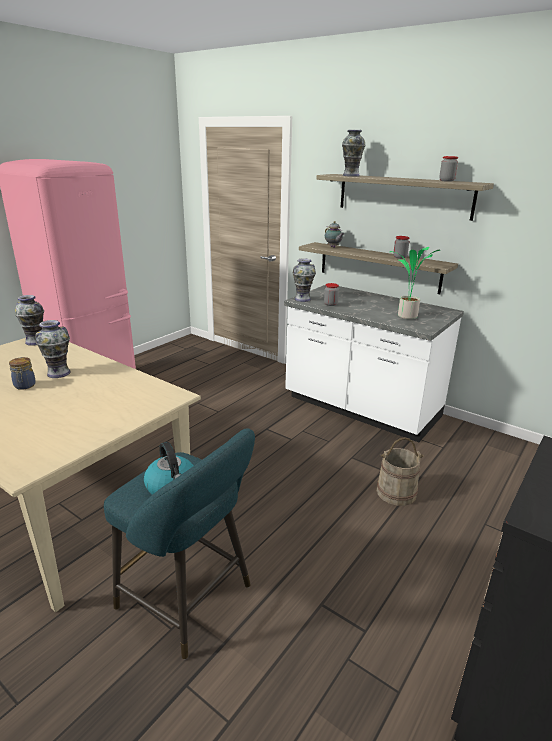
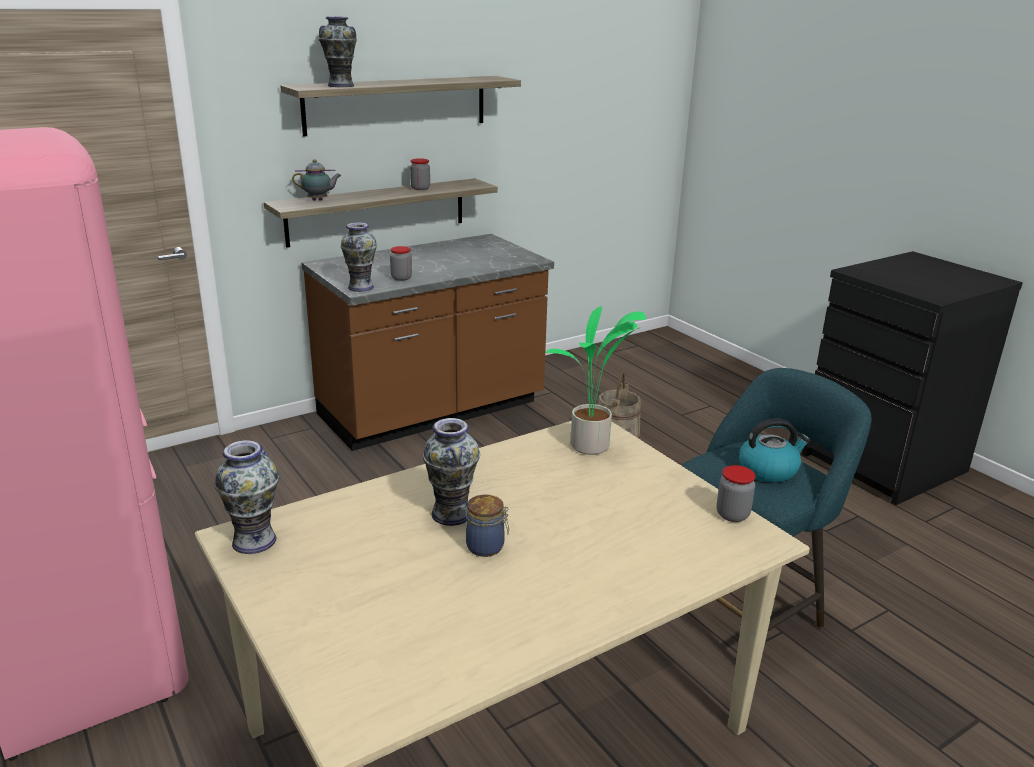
camera: 70 degrees left, 0 degrees up
white counter [284,285,464,442] -> brown counter [301,234,554,451]
potted plant [390,247,440,319] -> potted plant moved to [545,307,646,455]
jar [439,156,458,182] -> jar moved to [716,465,756,522]

